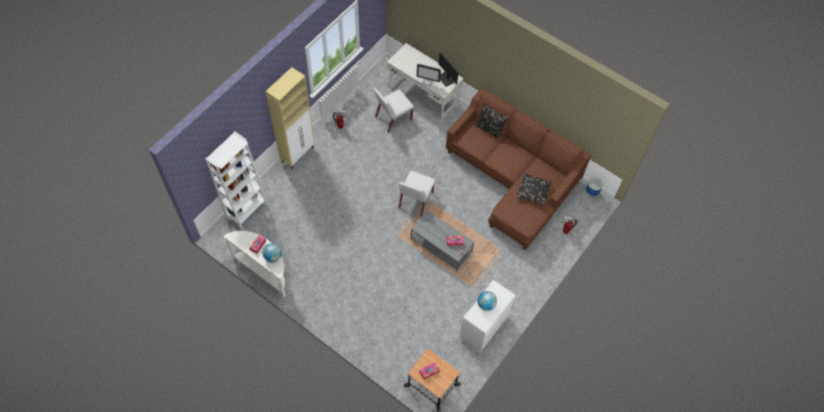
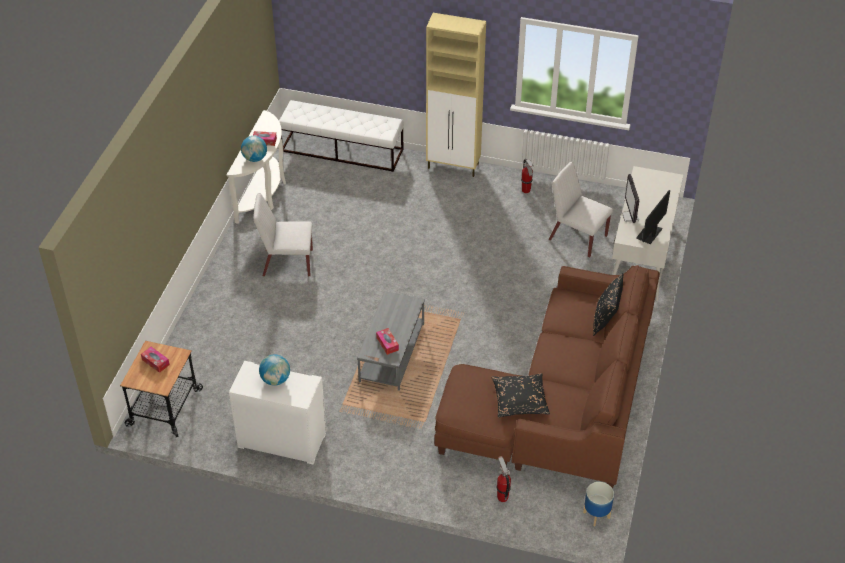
camera: 70 degrees right, 15 degrees down
white bookcase [205,131,268,229] -> white bench [279,100,404,172]
white chair [399,171,435,216] -> white chair moved to [253,193,313,276]

